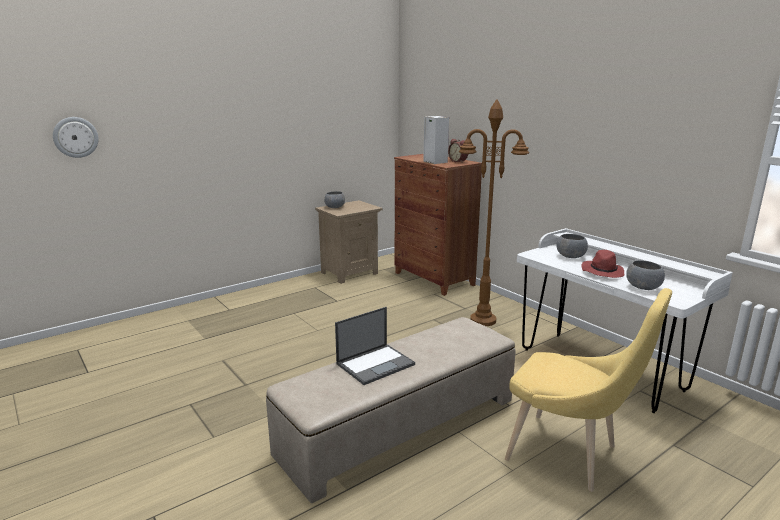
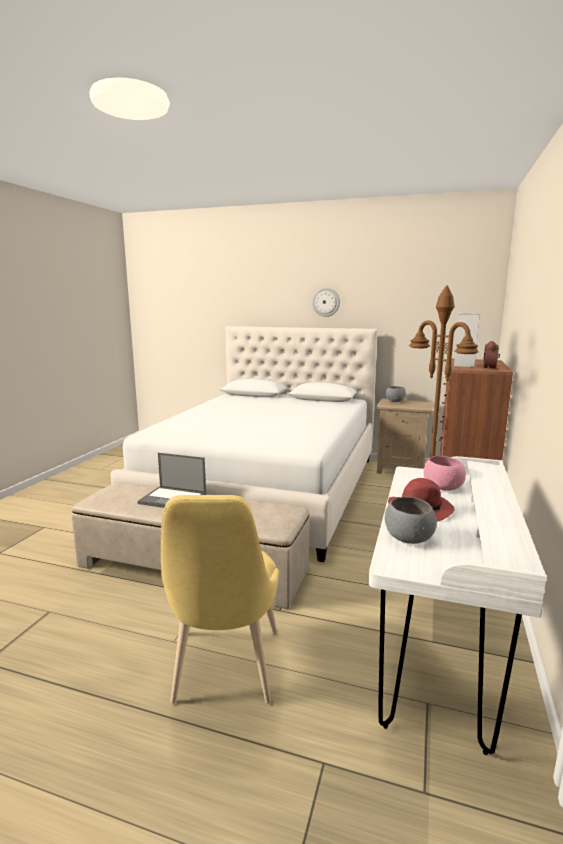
camera: 55 degrees right, 5 degrees down
wall clock [53,117,99,158] -> wall clock moved to [312,287,340,317]
grey bowl [556,234,588,258] -> pink bowl [424,456,466,491]
none -> white bed [111,326,378,562]

